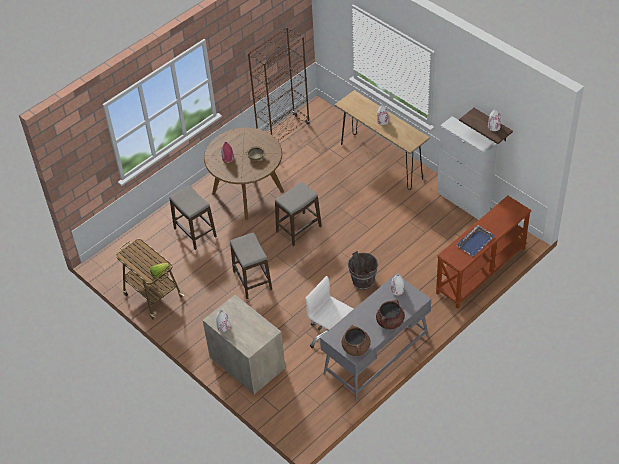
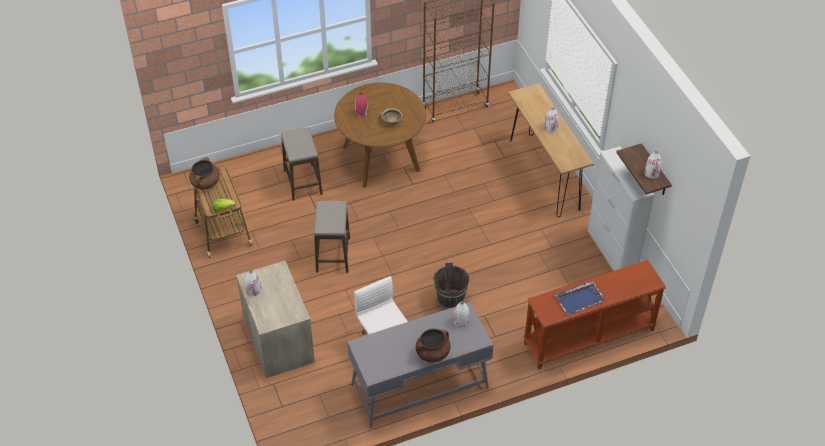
camera: 20 degrees right, 0 degrees up
stool [275,182,322,246] -> none
brown cooking pot [342,325,371,356] -> brown cooking pot moved to [189,157,220,190]

